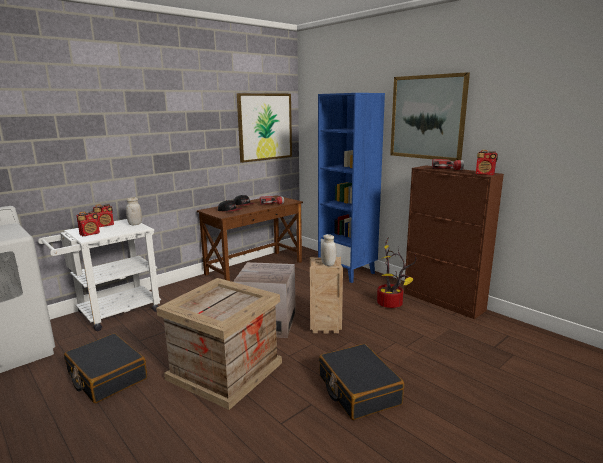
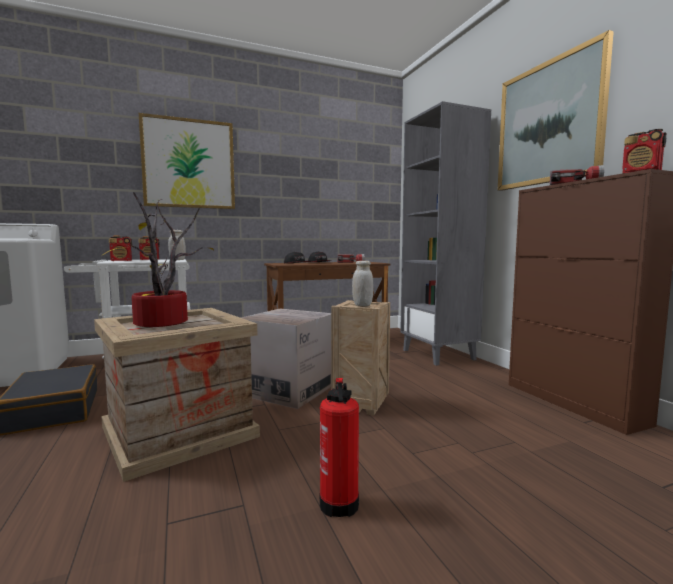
camera: 20 degrees right, 10 degrees down
picture [237,93,292,163] -> picture moved to [139,113,235,209]
blue bookcase [318,93,385,283] -> grey bookcase [400,101,491,366]
black suitcase [319,344,404,420] -> fire extinguisher [320,378,359,517]
potted plant [377,237,416,308] -> potted plant moved to [101,192,214,327]

